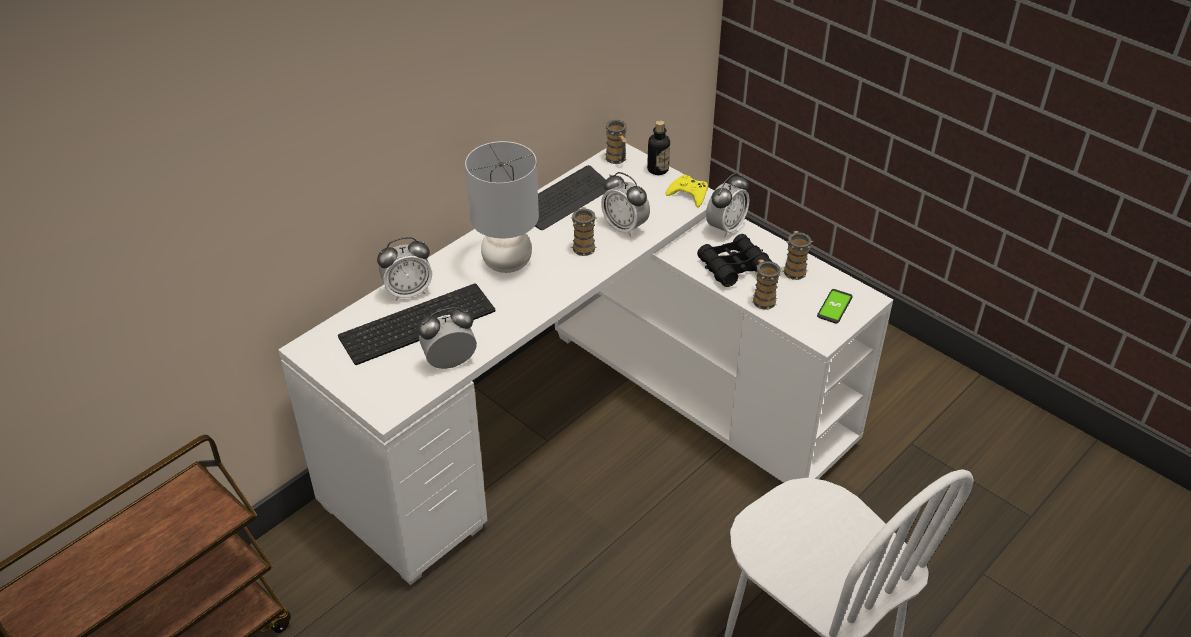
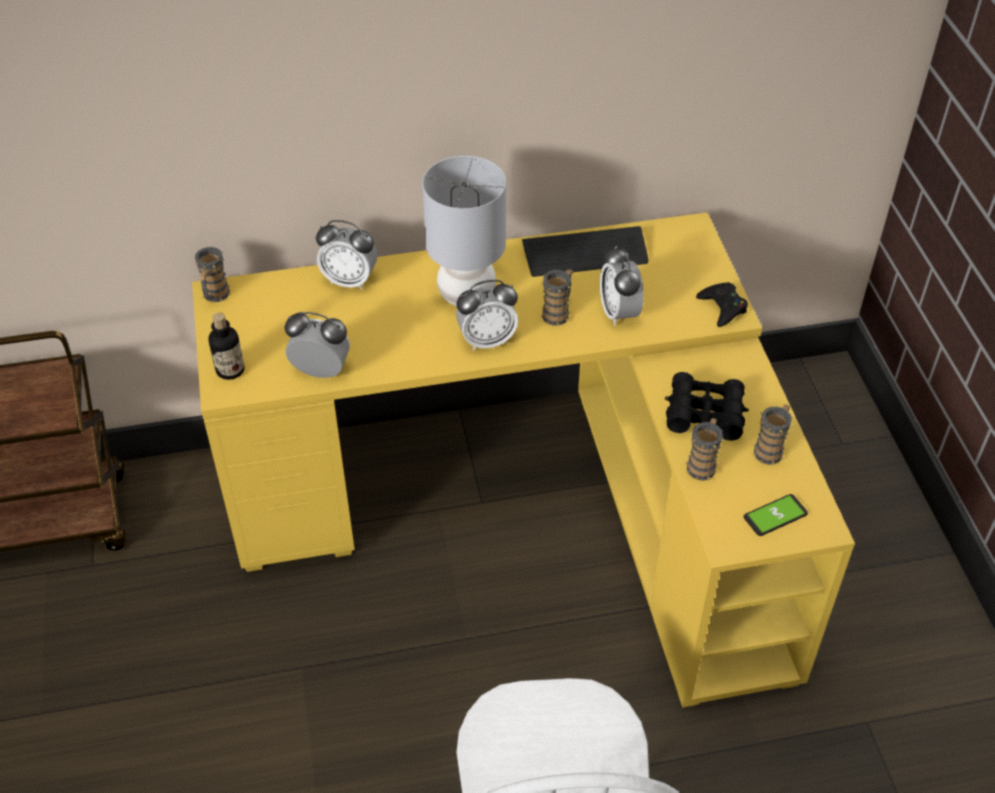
camera: 35 degrees right, 5 degrees up
white desk [278,143,893,585] -> yellow desk [192,212,855,708]
keyboard [338,283,495,365] -> none
mug [605,120,627,164] -> mug moved to [194,247,231,302]
bottle [647,120,670,175] -> bottle moved to [208,313,244,380]
yellow game controller [666,174,708,208] -> black game controller [696,282,748,327]
alarm clock [706,173,750,238] -> alarm clock moved to [456,280,518,351]

